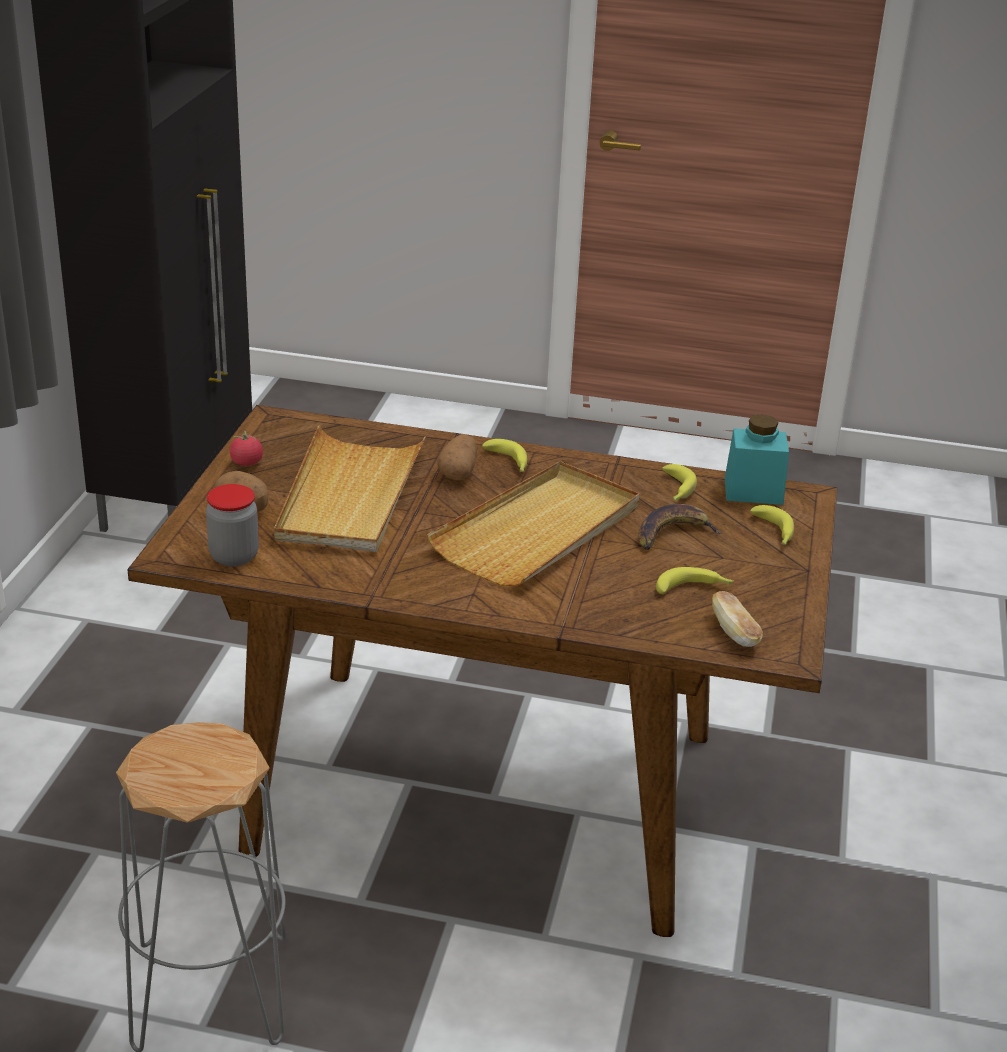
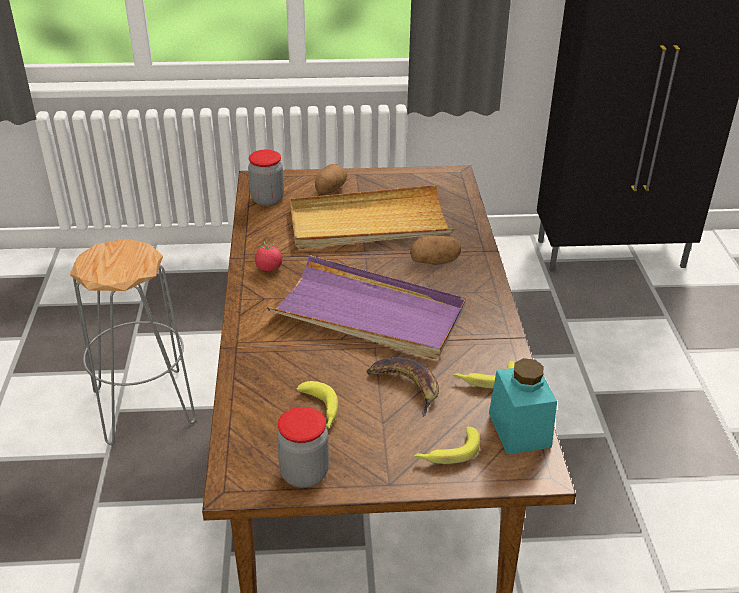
camera: 75 degrees right, 5 degrees up
tomato [230,431,263,466] -> tomato moved to [255,242,282,271]
beige tray [427,461,640,586] -> purple tray [267,255,466,359]
banana [482,439,527,472] -> none
bread [712,591,763,647] -> none
none -> jar [277,407,329,488]

